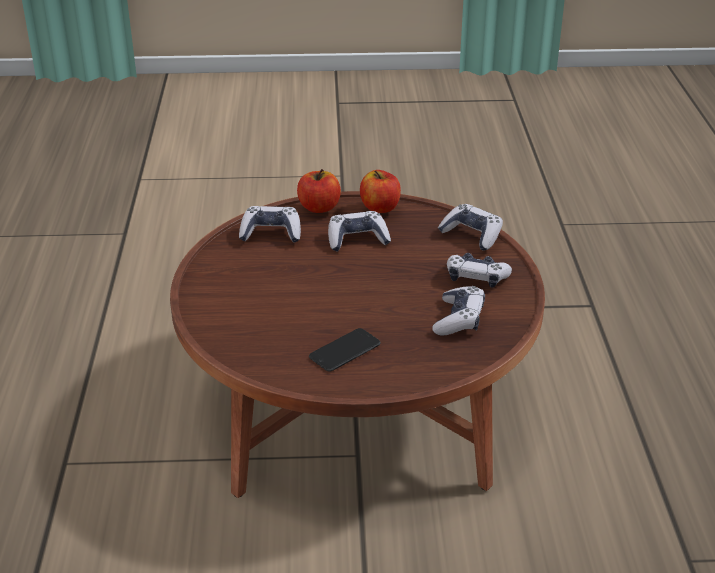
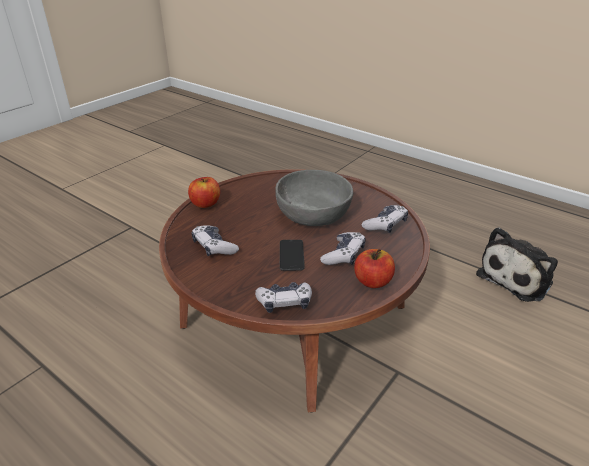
camera: 130 degrees right, 0 degrees up
apple [297,169,341,213] -> apple moved to [188,177,220,208]
phone [309,328,381,372] -> phone moved to [280,240,305,271]
game controller [447,253,512,288] -> none
none -> grey bowl [275,170,353,226]
none -> plush toy [476,227,558,302]

